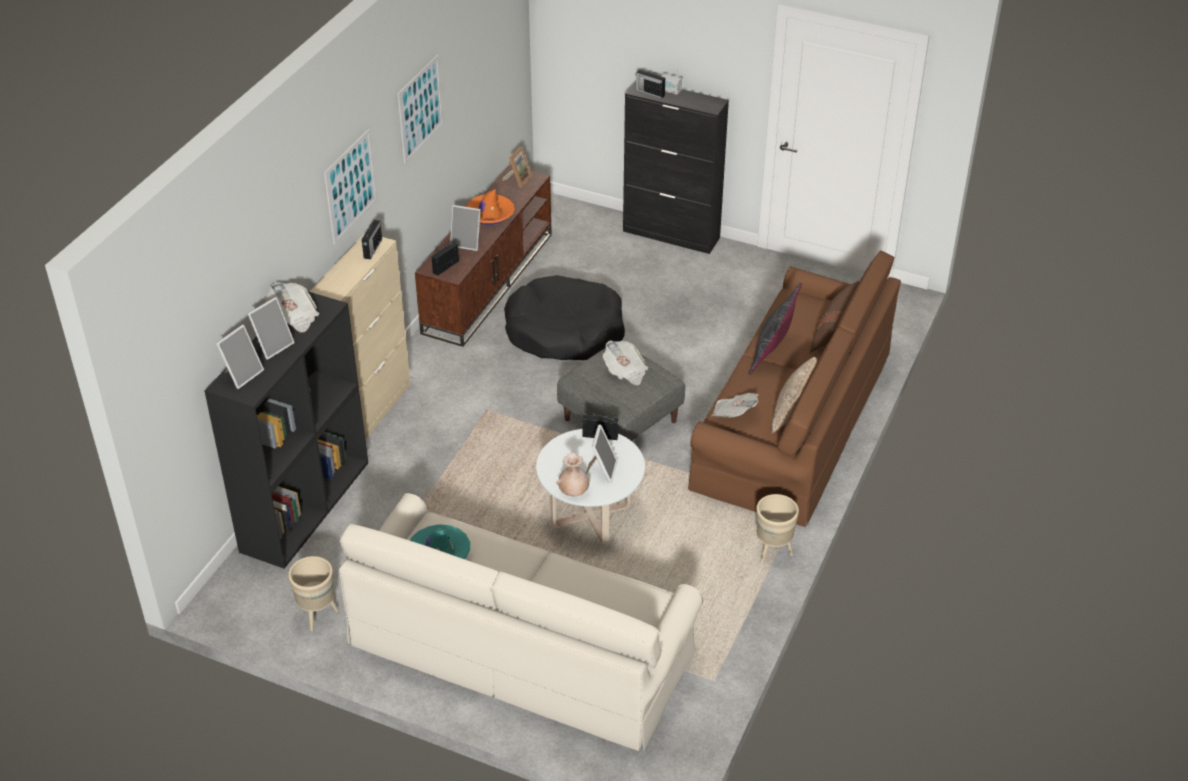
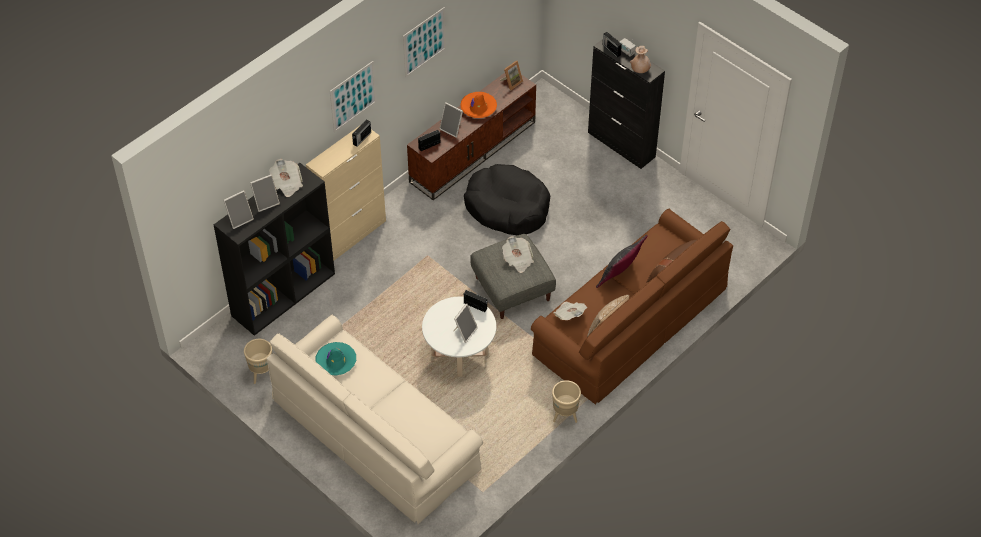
camera: 20 degrees right, 10 degrees up
beige vase [556,452,590,496] -> beige vase moved to [630,46,651,73]

